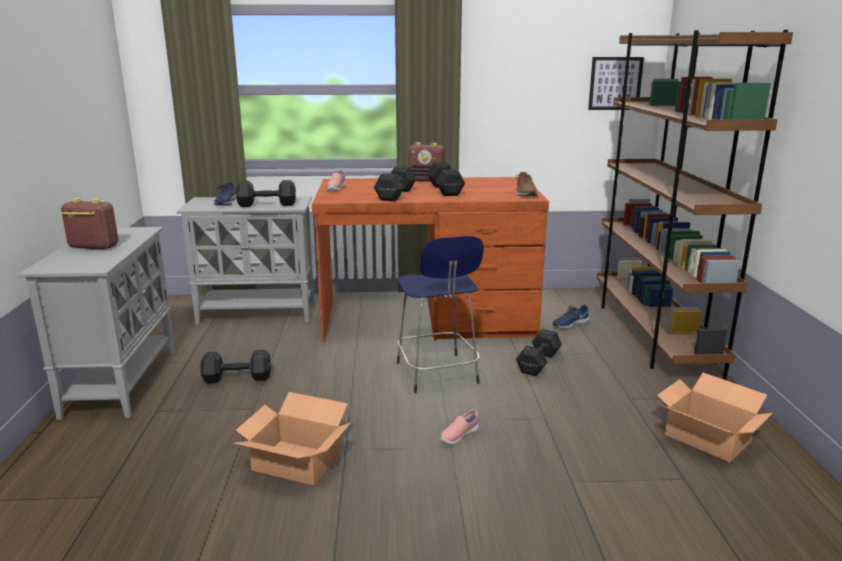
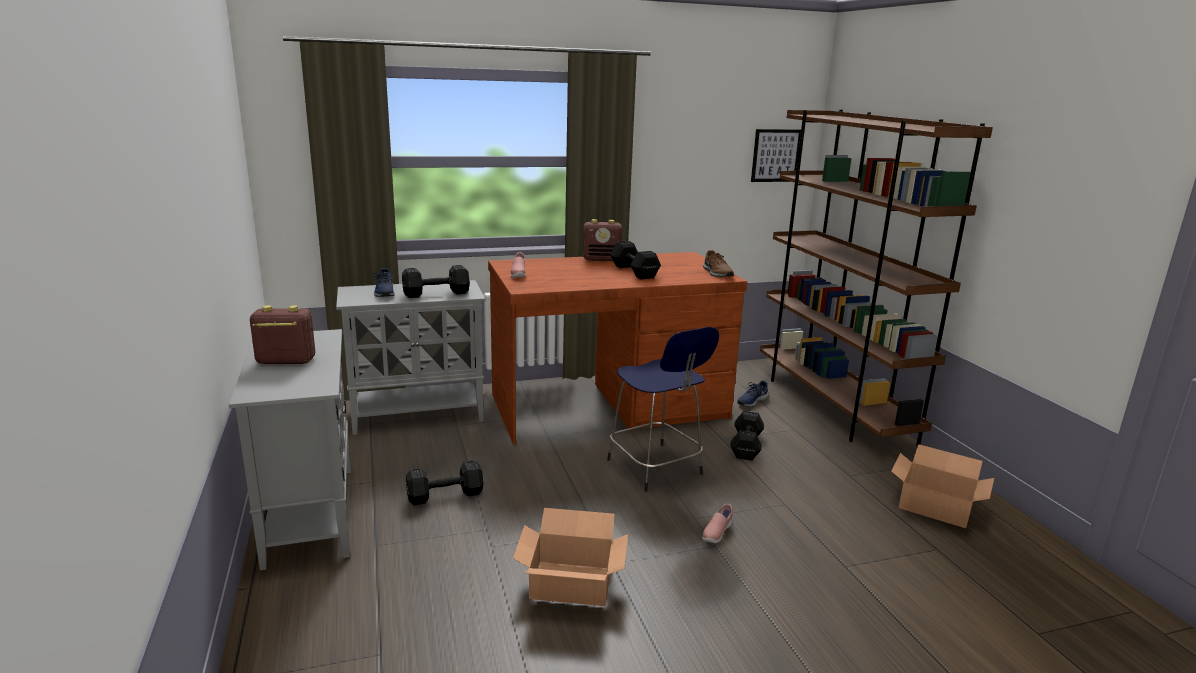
camera: 15 degrees left, 0 degrees up
black dumbbell [374,166,417,201] -> none

